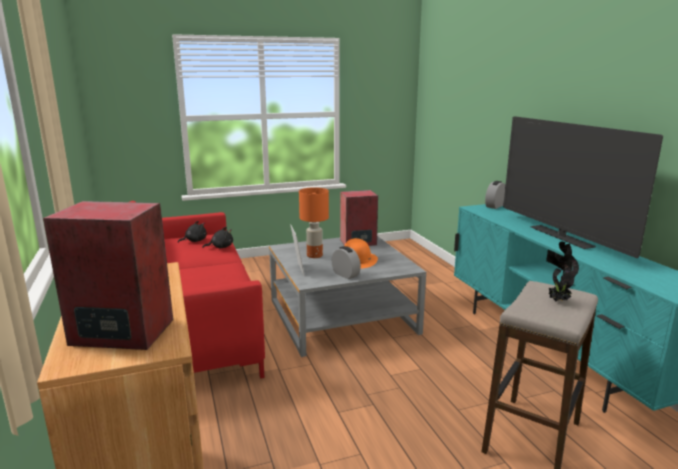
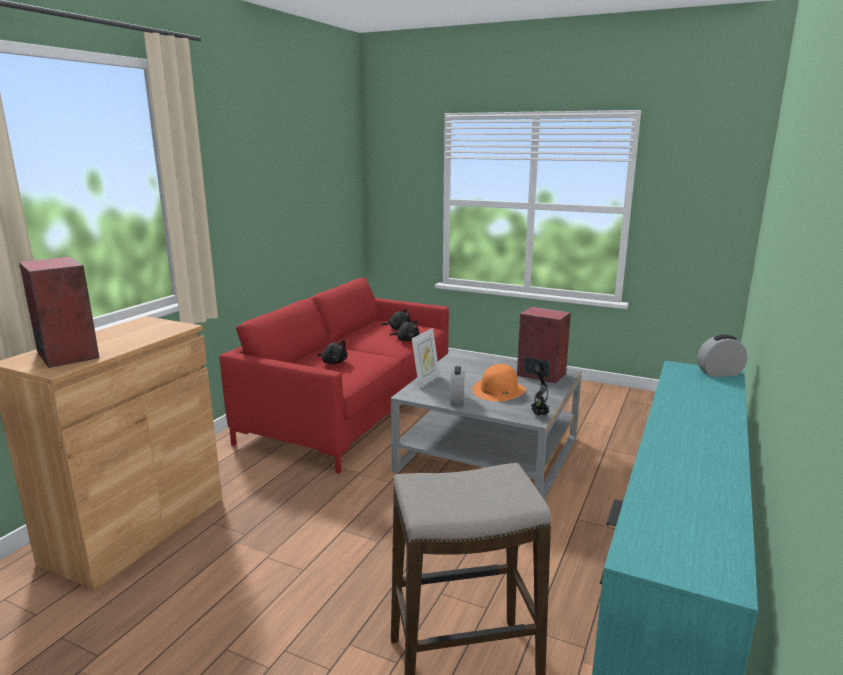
camera: 45 degrees right, 0 degrees up
orange table lamp [299,187,329,258] -> none
television [503,116,663,258] -> none
potted plant [548,241,579,302] -> potted plant moved to [530,363,549,416]
none -> black plush toy [318,341,347,364]

